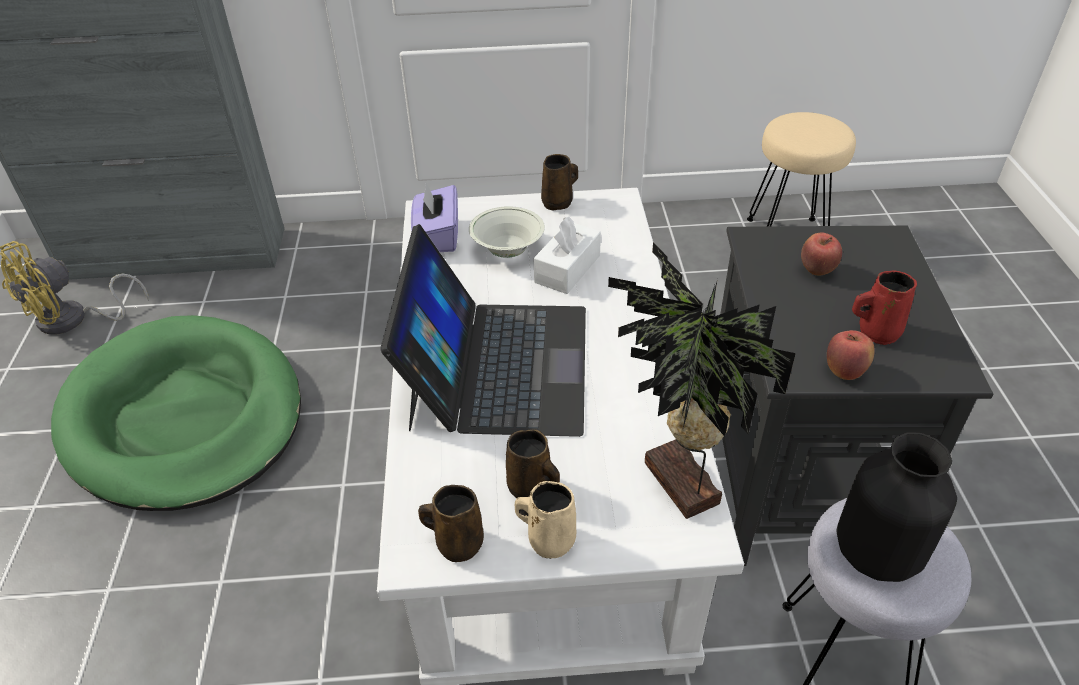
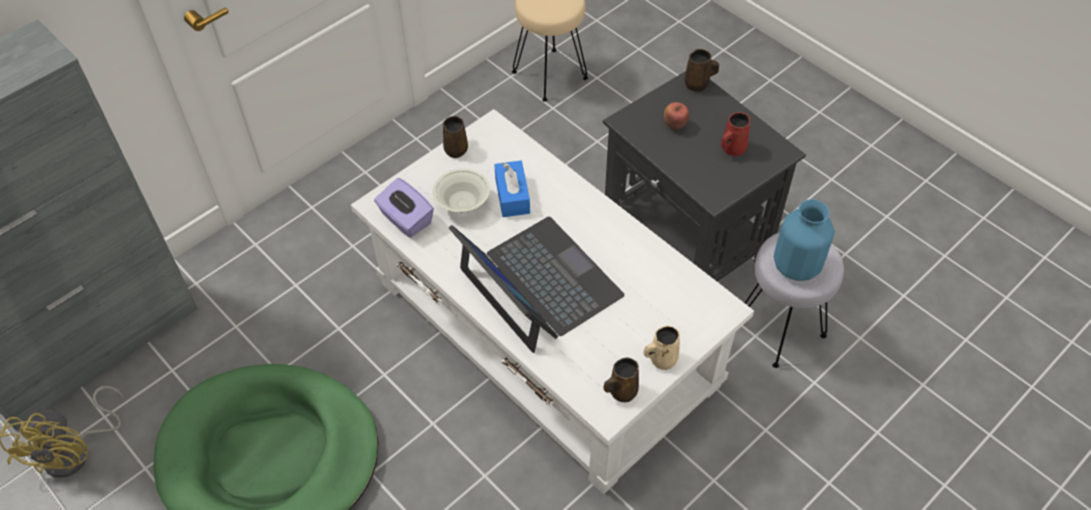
camera: 40 degrees left, 10 degrees up
brown mug [506,430,560,498] -> brown mug moved to [684,49,719,91]
white tissue box [534,217,601,294] -> blue tissue box [494,161,530,217]
potted plant [608,243,796,519] -> none
apple [827,330,875,380] -> none
black vase [836,432,957,582] -> blue vase [774,199,835,281]

